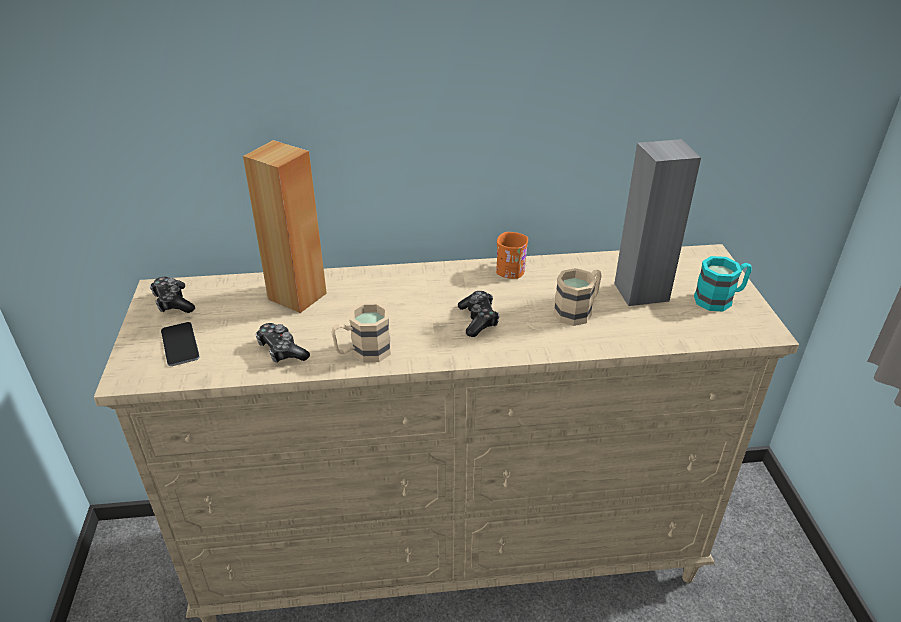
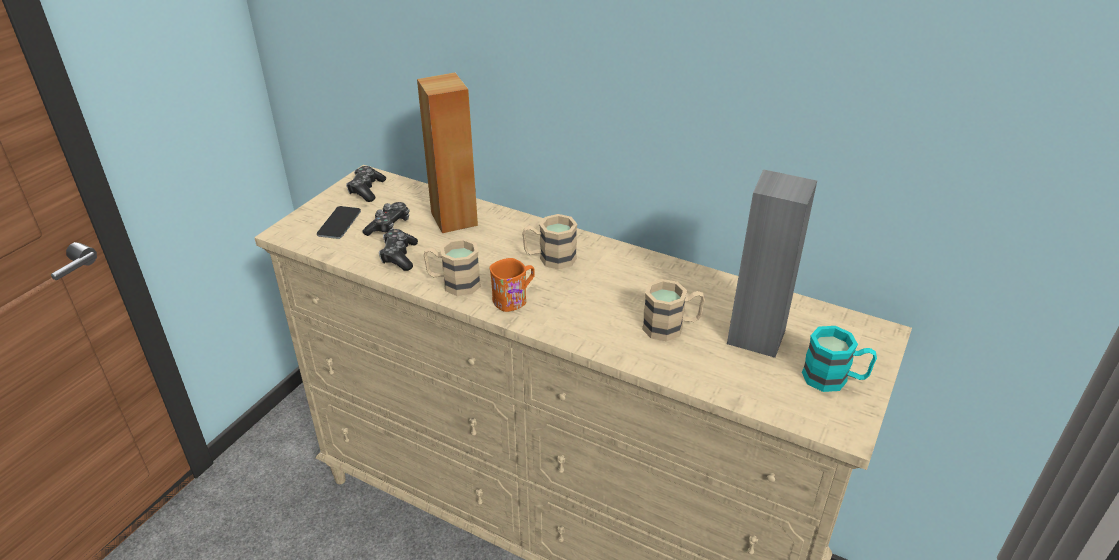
camera: 35 degrees right, 0 degrees up
game controller [458,291,499,337] -> game controller moved to [362,202,410,236]
orange mug [496,232,528,279] -> orange mug moved to [489,258,535,312]
none -> beige mug [522,214,577,270]

